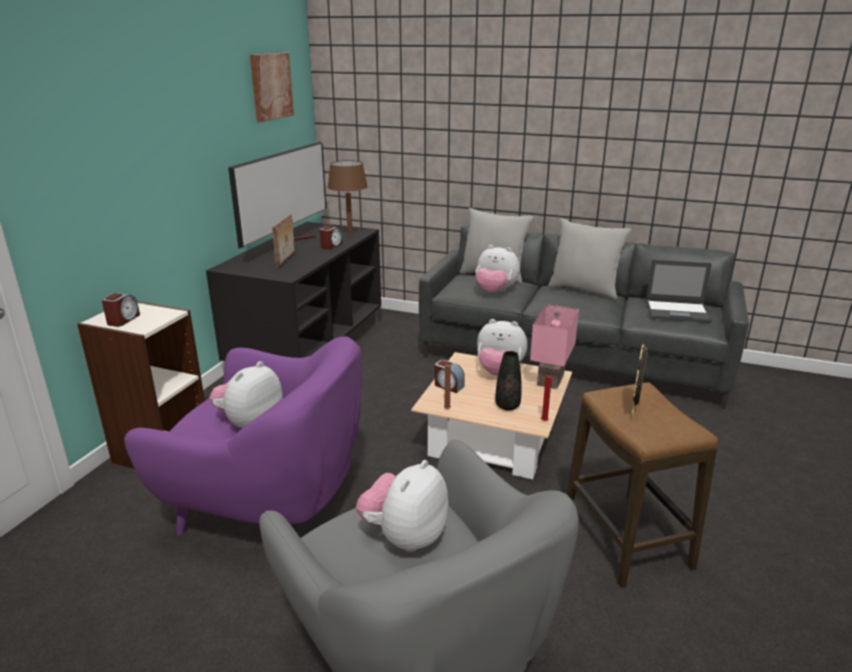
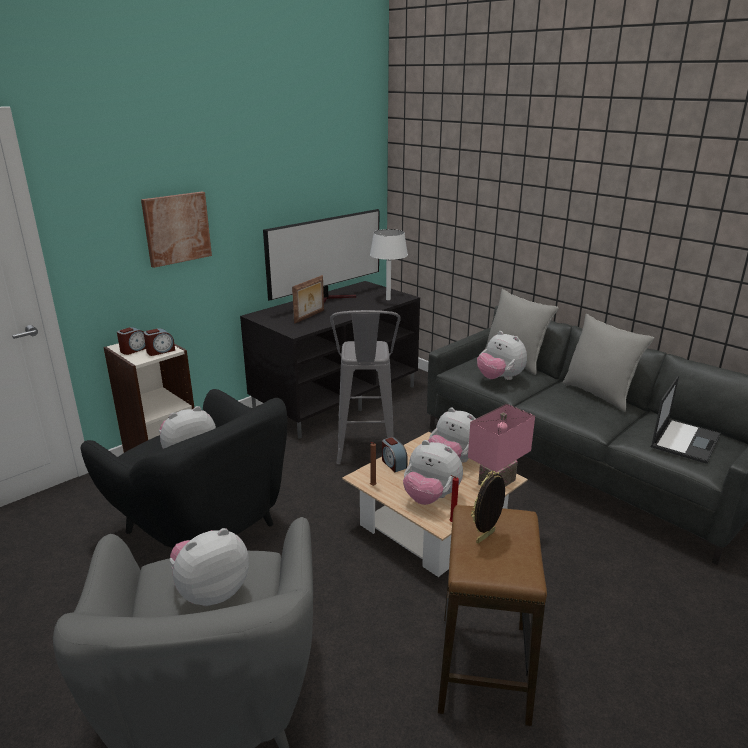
camera: 25 degrees right, 0 degrees up
purple armchair [124,336,362,535] -> black armchair [81,389,287,548]
picture [250,53,294,122] -> picture moved to [141,192,212,268]
alarm clock [320,226,342,249] -> alarm clock moved to [143,328,175,356]
brown table lamp [328,160,368,236] -> white table lamp [370,229,408,300]
black vase [495,351,522,411] -> plush toy [403,440,463,505]
laptop [646,260,712,323] -> laptop turned 90 degrees counterclockwise [651,376,721,464]
none -> grey stool [330,310,401,464]

